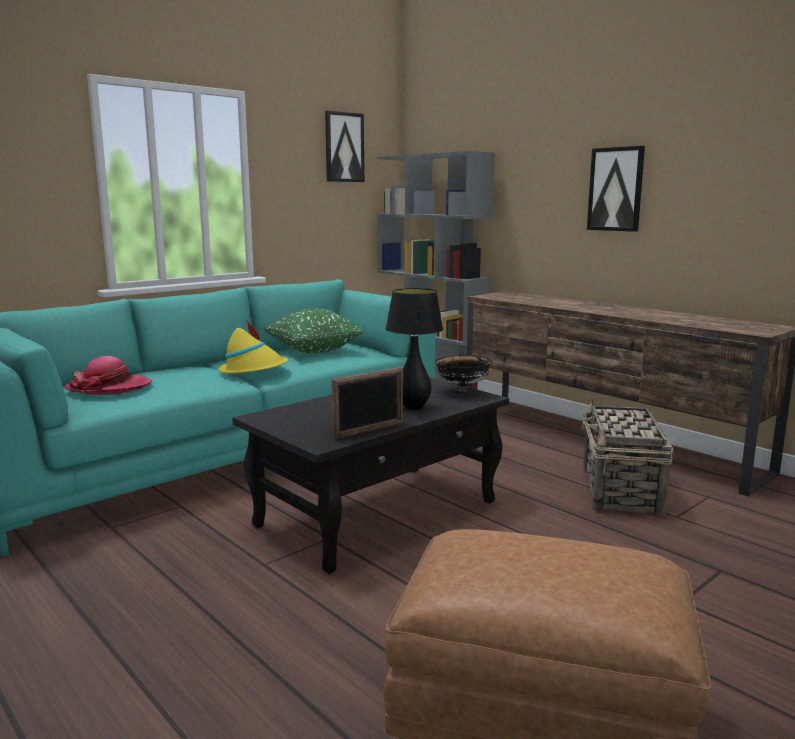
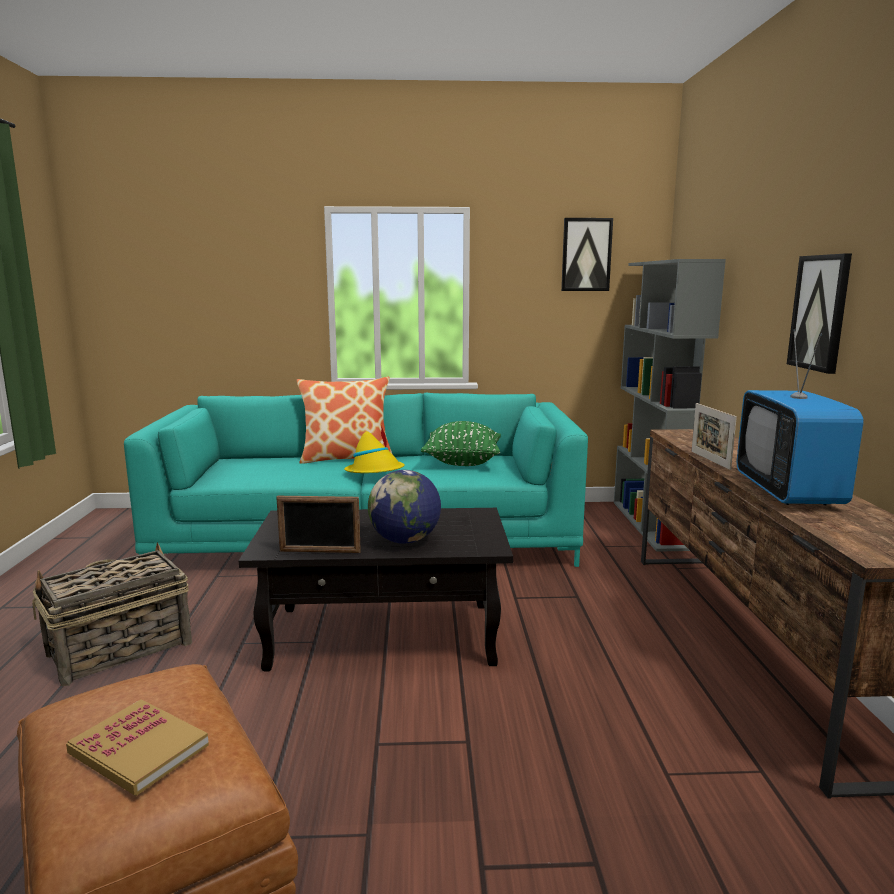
camera: 40 degrees right, 0 degrees up
hat [64,356,152,395] -> none
black table lamp [386,288,443,410] -> globe [368,470,441,544]
black bowl [435,355,492,394] -> none
basket [581,399,674,516] -> basket moved to [32,542,192,686]
none -> book [66,699,209,796]
none -> pillow [297,377,393,464]
none -> picture frame [692,403,737,470]
none -> television [737,330,864,505]

